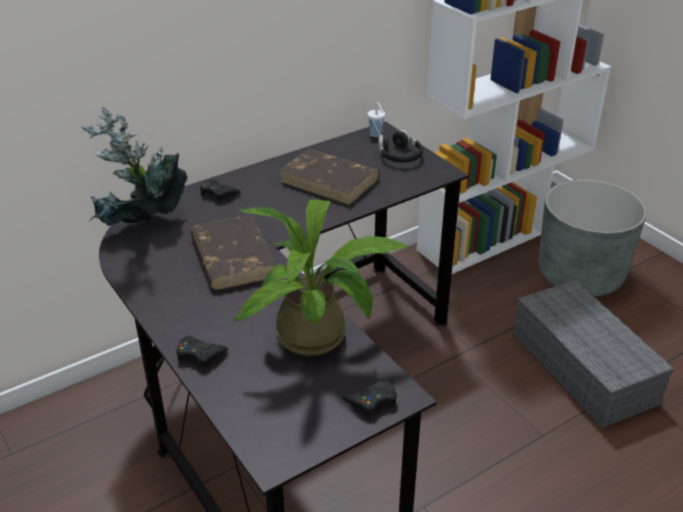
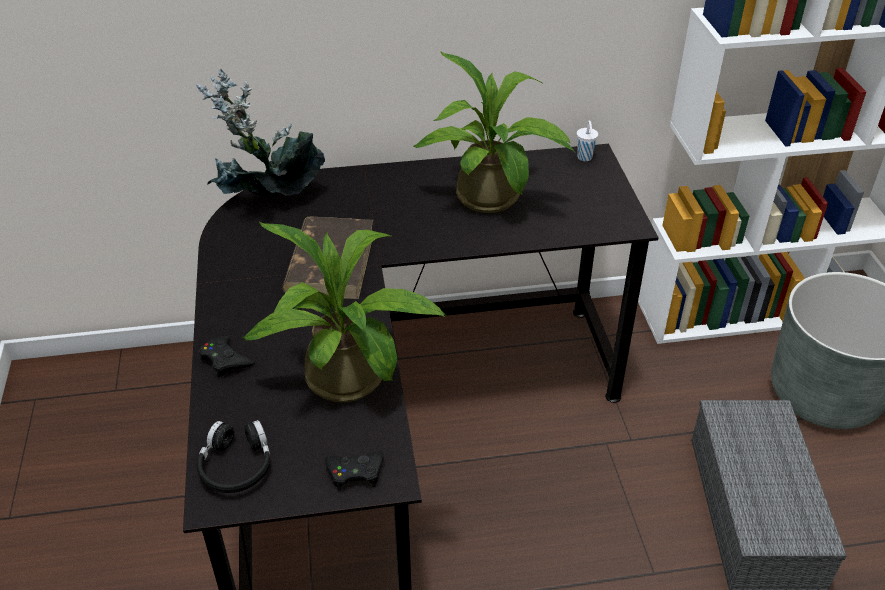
camera: 25 degrees right, 5 degrees up
black game controller [200,179,241,202] -> none
brown book [279,149,380,205] -> potted plant [414,51,575,213]
black headphones [378,130,423,162] -> black headphones moved to [196,420,271,493]

